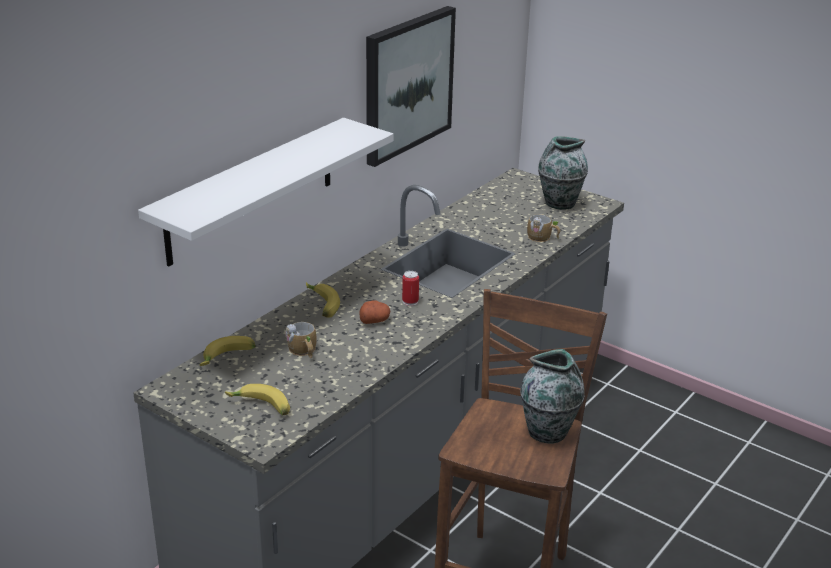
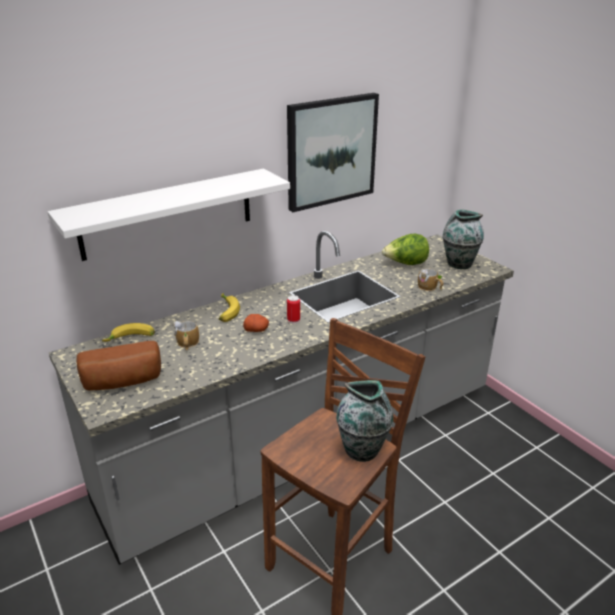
camera: 20 degrees right, 0 degrees up
banana [225,384,290,416] -> bread [76,341,161,390]
none -> lettuce [382,234,429,265]

